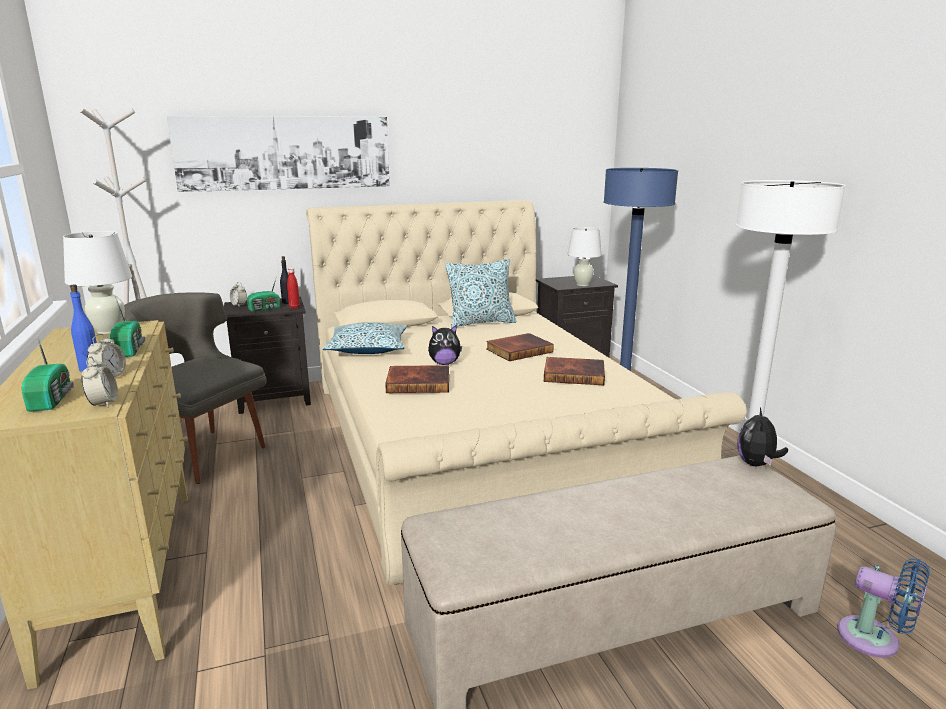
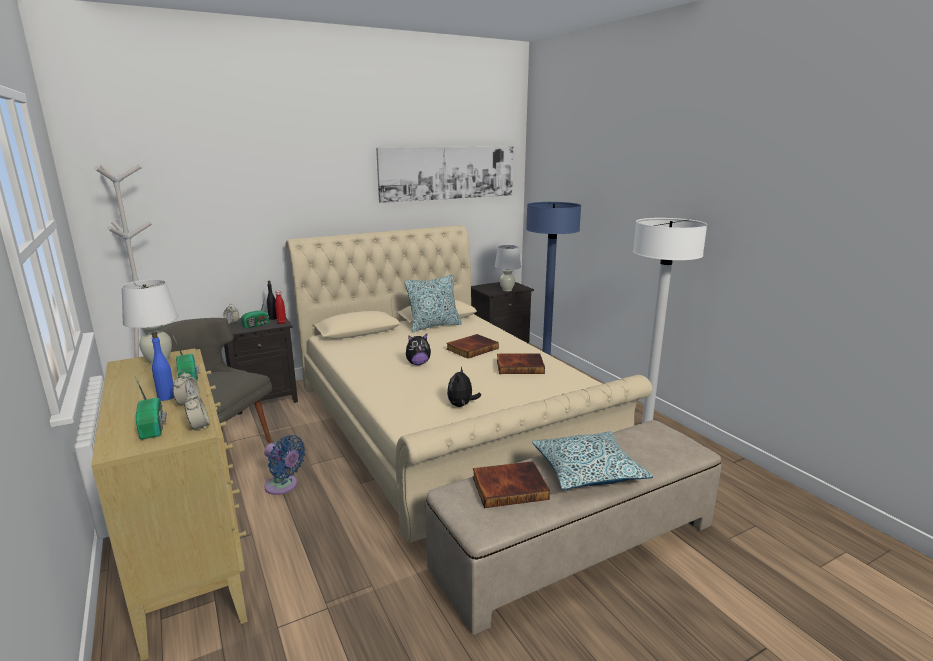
camera: 10 degrees left, 0 degrees up
picture [167,116,390,192] -> picture moved to [376,146,513,203]
pillow [323,322,407,354] -> pillow moved to [532,431,653,490]
book [385,365,449,393] -> book moved to [473,461,550,508]
plush toy [737,408,788,466] -> plush toy moved to [447,367,481,407]
blue fan [837,559,930,658] -> blue fan moved to [264,435,306,495]

